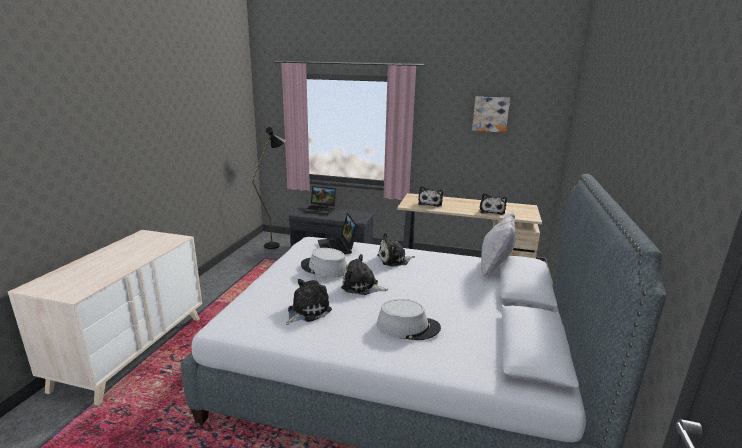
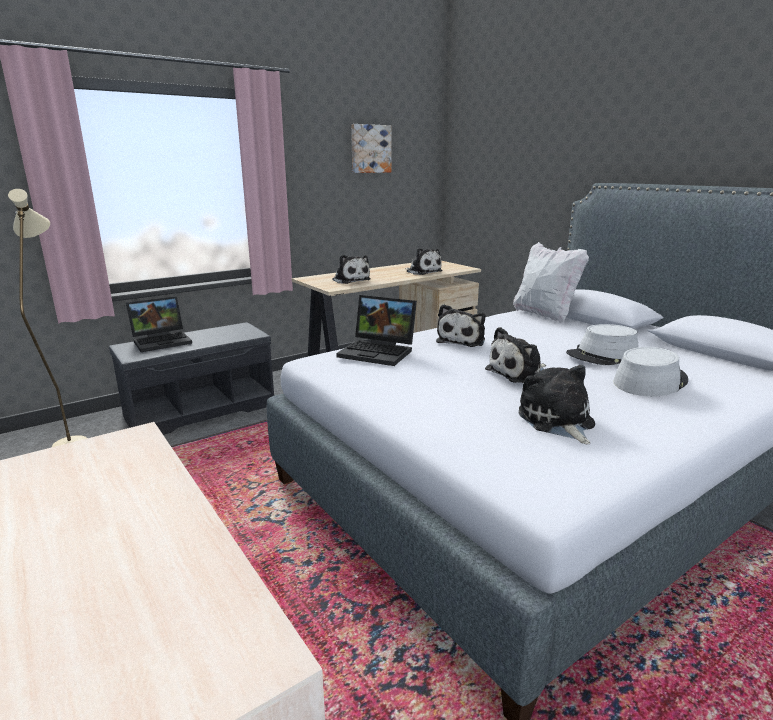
camera: 50 degrees left, 0 degrees up
black floor lamp [252,127,286,249] -> beige floor lamp [8,189,87,447]
grey hat [301,248,347,277] -> grey hat moved to [566,324,638,365]

